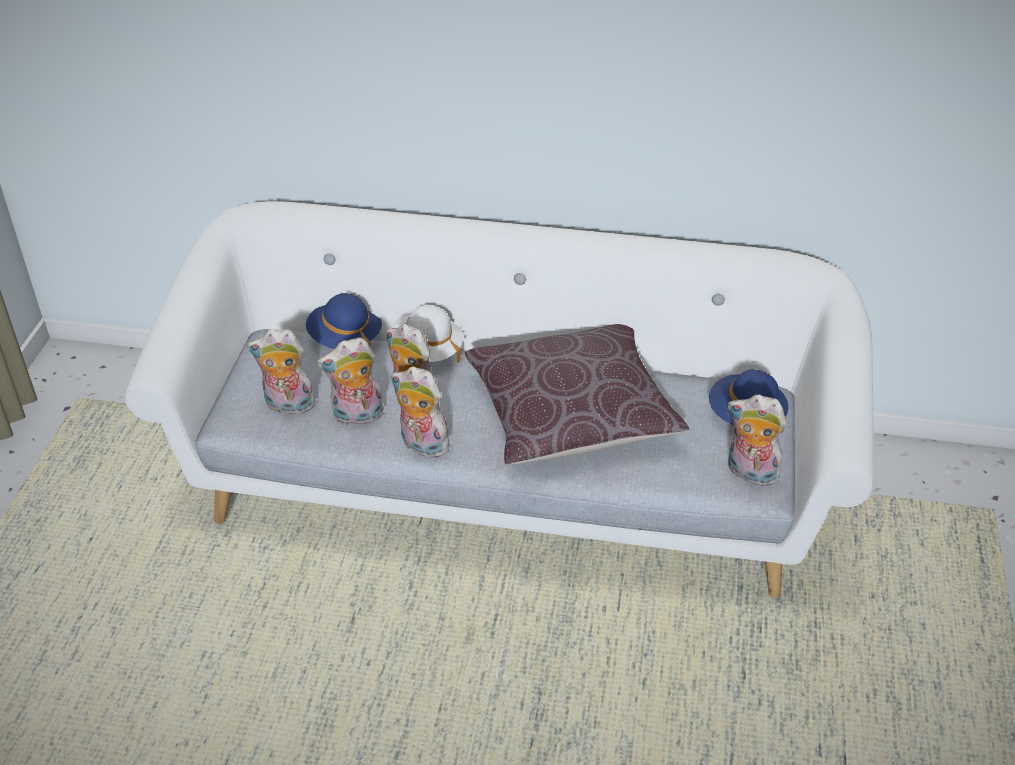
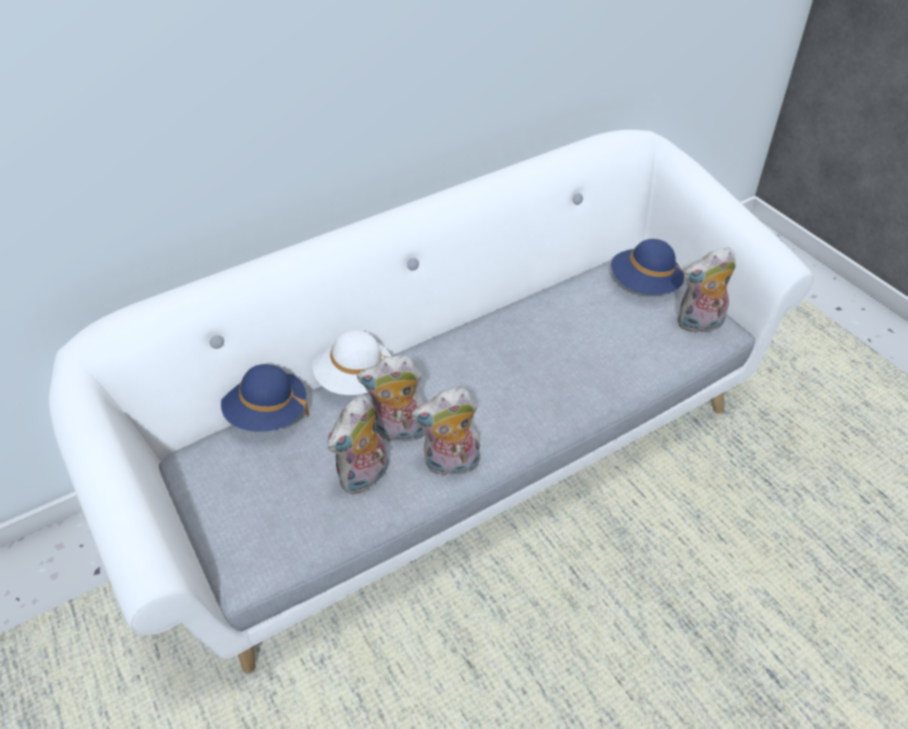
camera: 40 degrees left, 5 degrees up
plush toy [247,329,316,415] -> none
brown pillow [465,324,689,465] -> none

